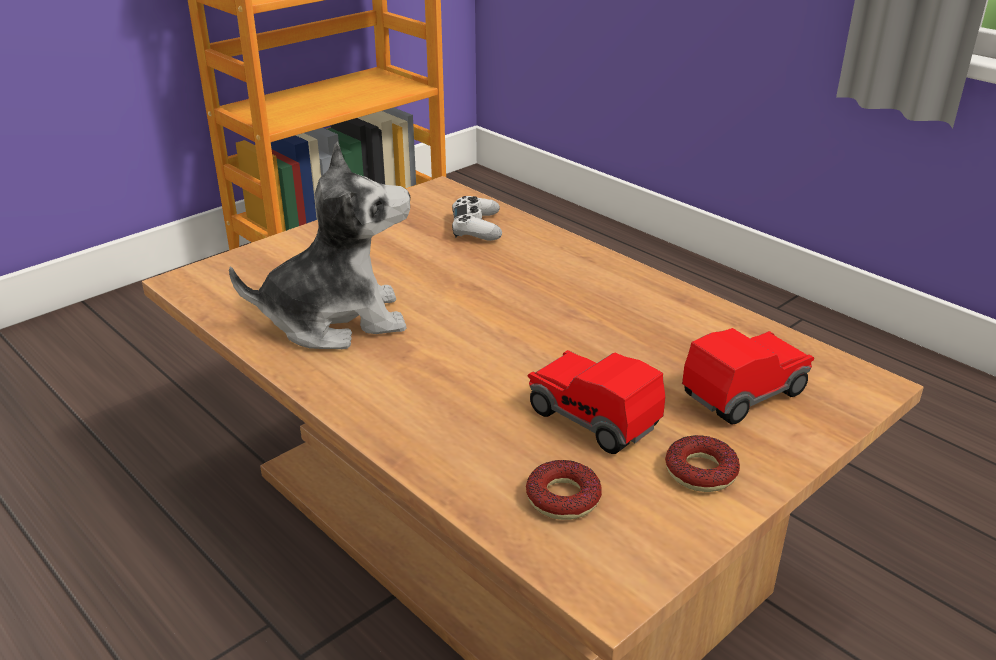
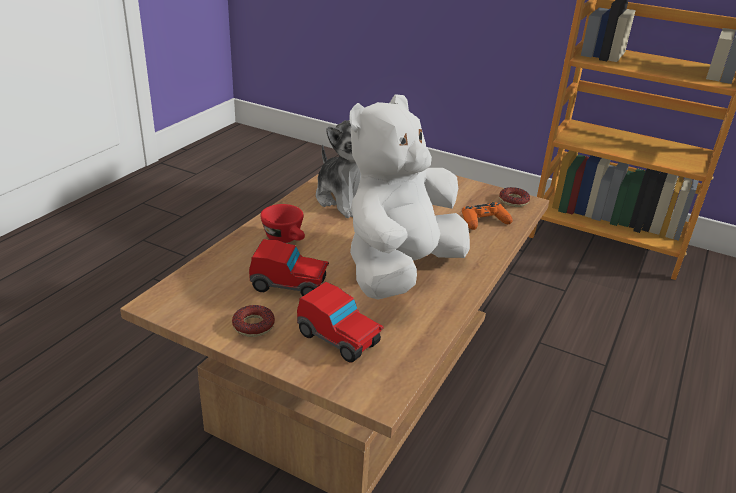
camera: 70 degrees right, 0 degrees up
white game controller [452,196,502,241] -> orange game controller [462,202,513,230]
donut [526,460,602,520] -> donut moved to [499,187,530,207]
toy car [527,350,666,454] -> toy car turned 75 degrees clockwise [249,239,329,296]
none -> red cup [260,204,305,243]
none -> white plush toy [349,94,470,299]

